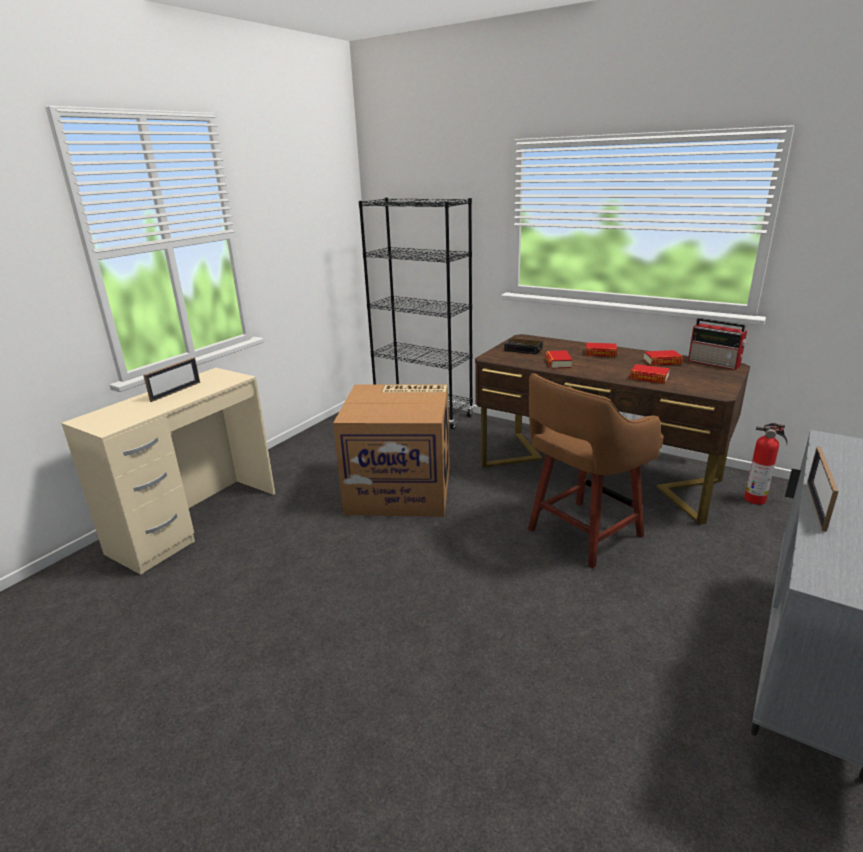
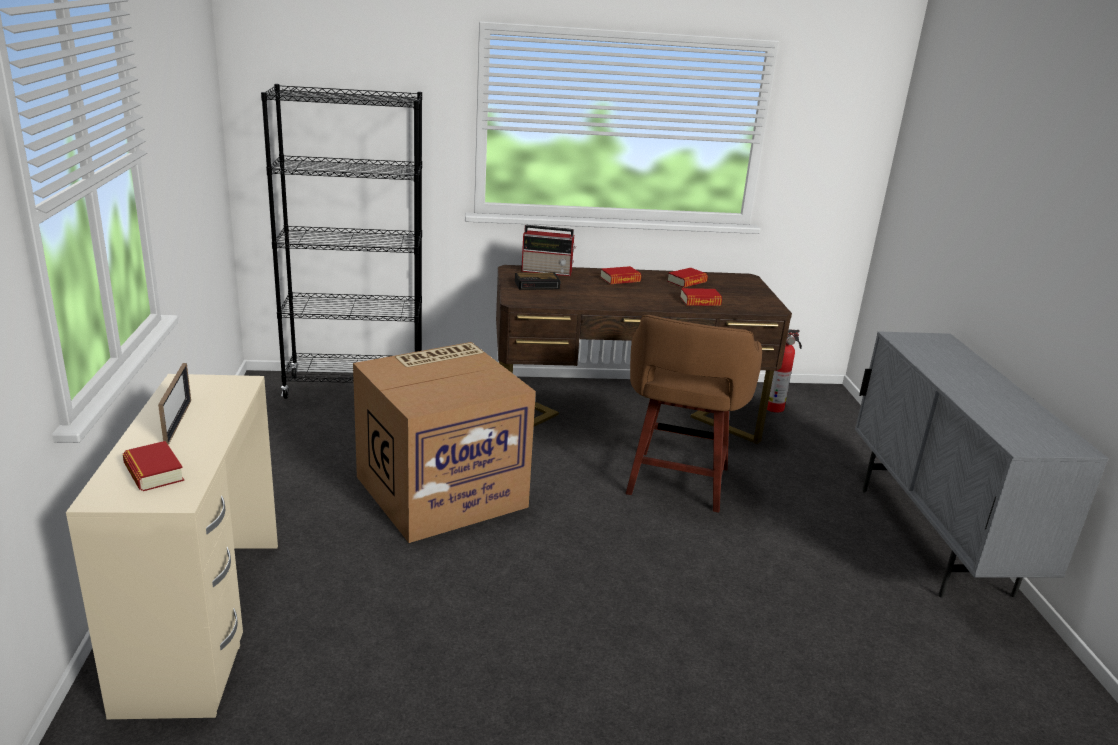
camera: 40 degrees left, 0 degrees up
book [545,350,573,368] -> book moved to [123,441,184,491]
radio [688,318,747,370] -> radio moved to [521,225,576,276]
picture frame [807,447,839,532] -> none

